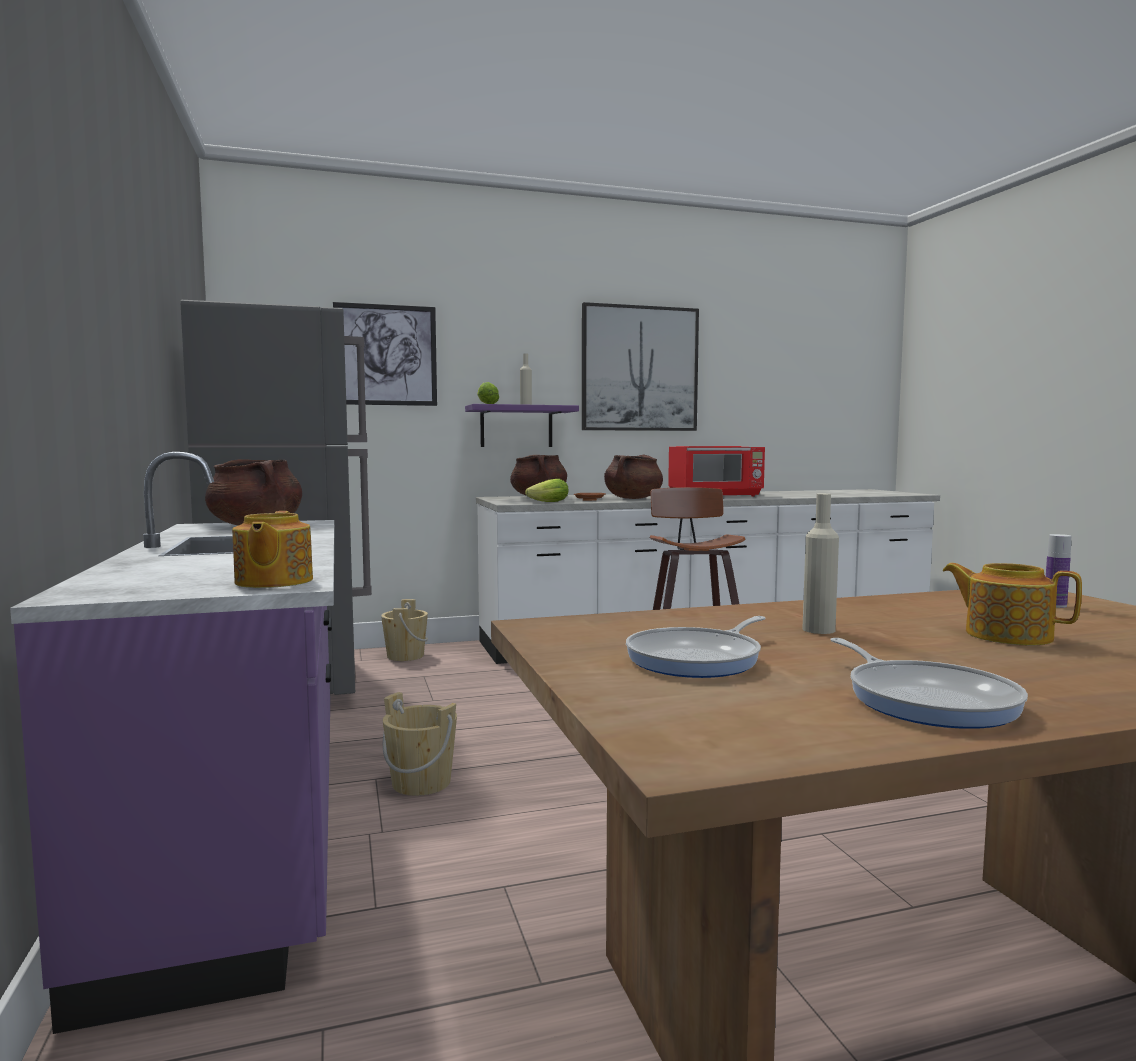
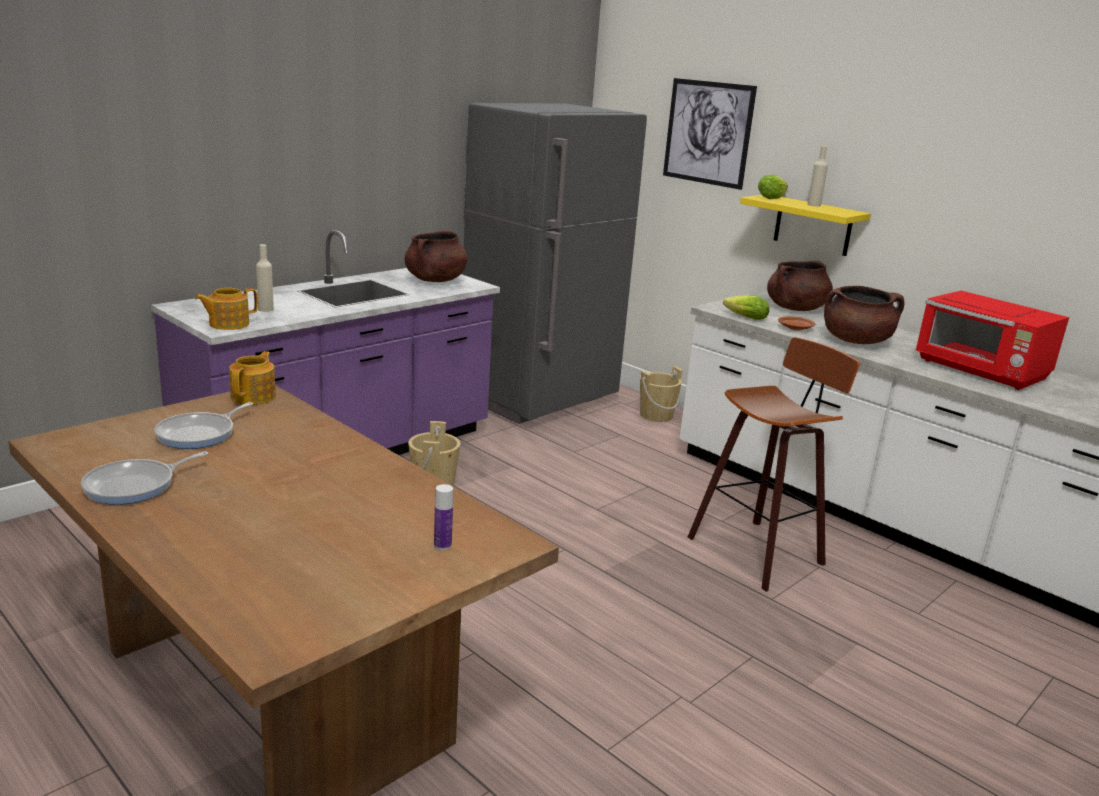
camera: 60 degrees right, 15 degrees up
purple shelf [465,404,579,447] -> yellow shelf [740,195,871,256]
picture [582,302,699,431] -> none
frying pan [626,616,765,678] -> frying pan turned 75 degrees counterclockwise [154,402,253,449]
beige bottle [802,494,839,634] -> beige bottle moved to [256,244,274,312]
teapot [943,563,1082,646] -> teapot moved to [229,351,276,405]

